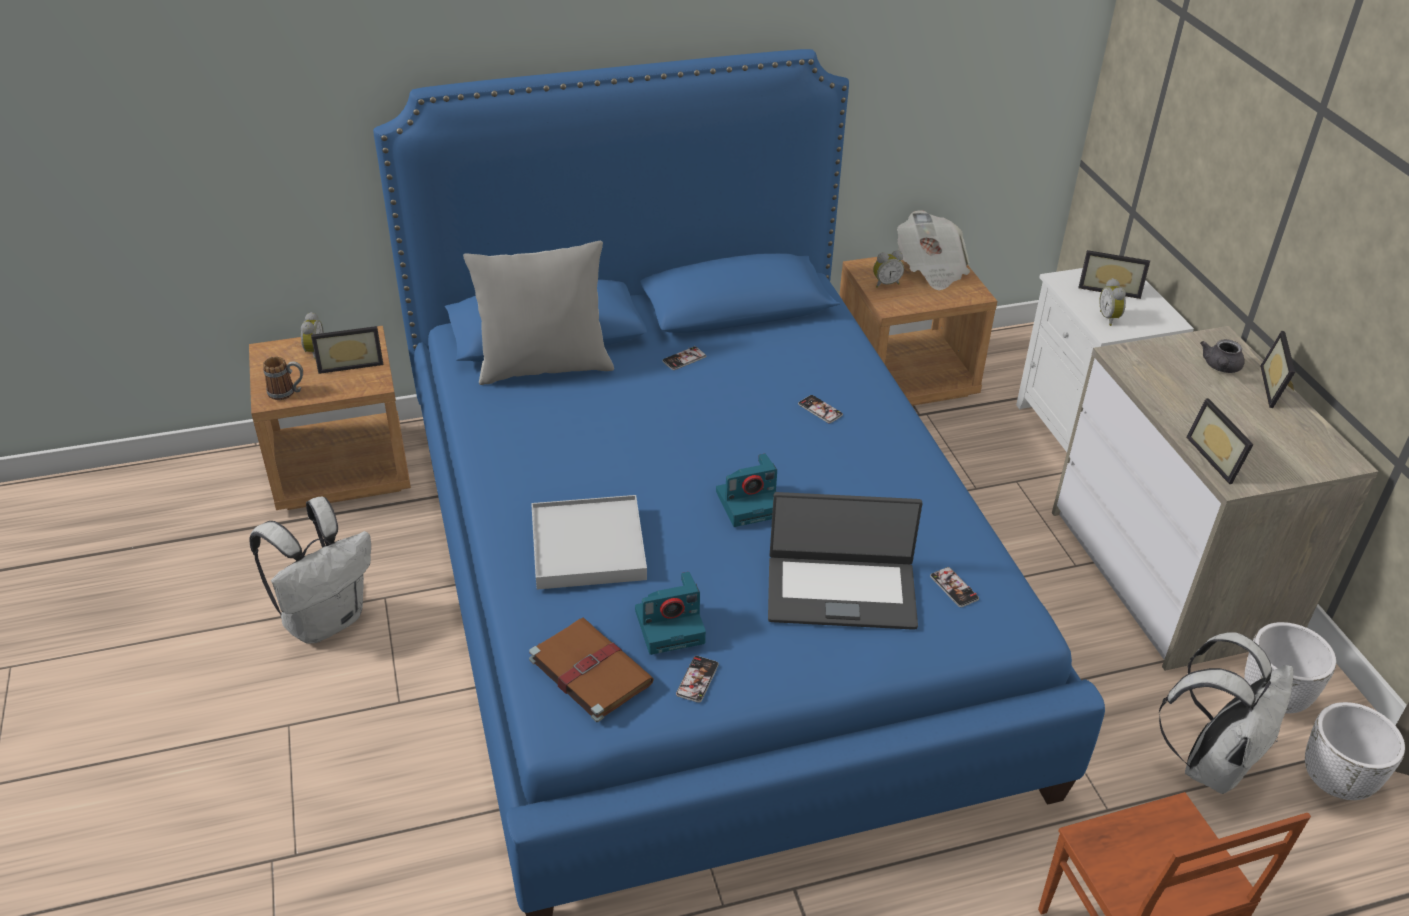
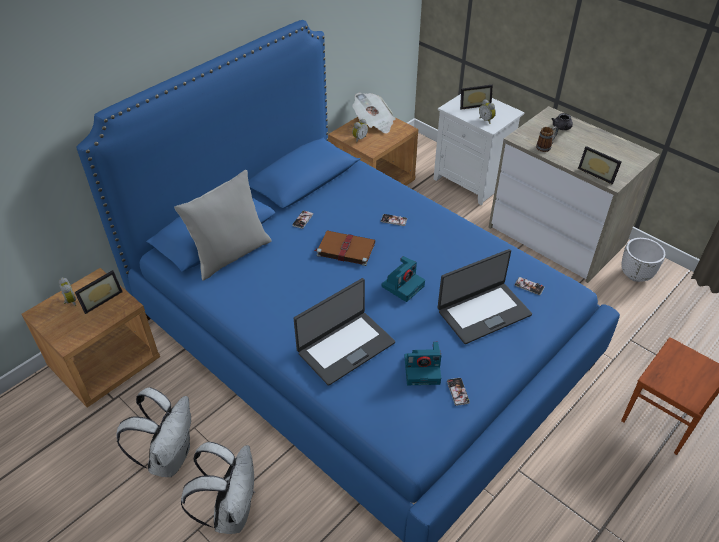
camera: 30 degrees left, 5 degrees up
mug [263,356,303,400] -> mug moved to [536,126,558,152]
brown book [529,617,654,722] -> brown book moved to [314,230,375,266]
white tray [531,495,647,590] -> laptop [294,278,395,386]
camera [635,572,706,655] -> camera turned 45 degrees clockwise [404,342,441,385]
white backpack [1159,632,1293,794] -> white backpack moved to [181,442,255,534]
picture frame [1260,331,1295,408] -> none
white planter [1305,702,1405,800] -> none

